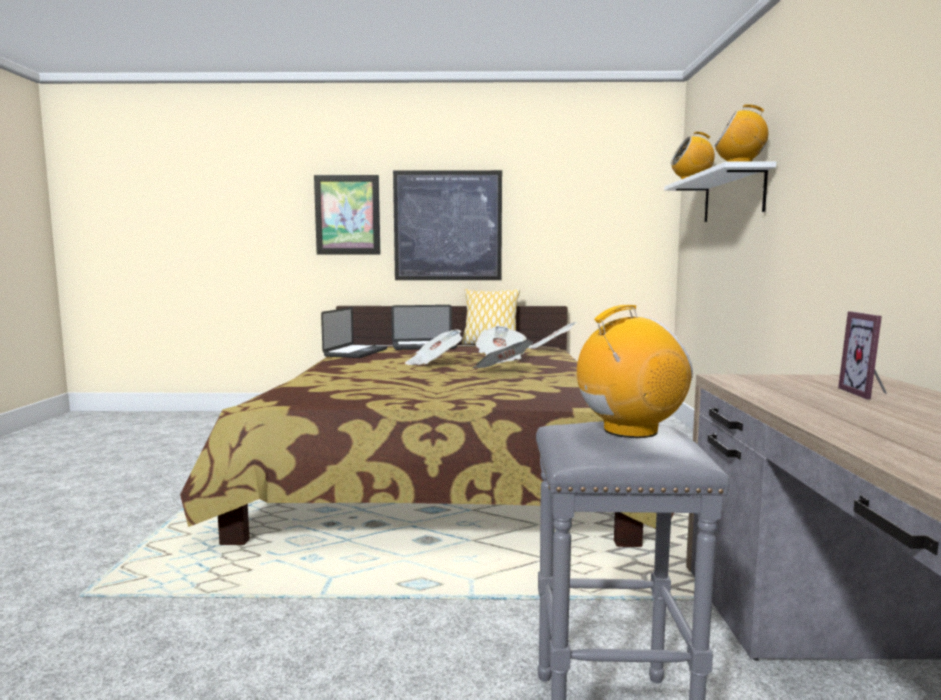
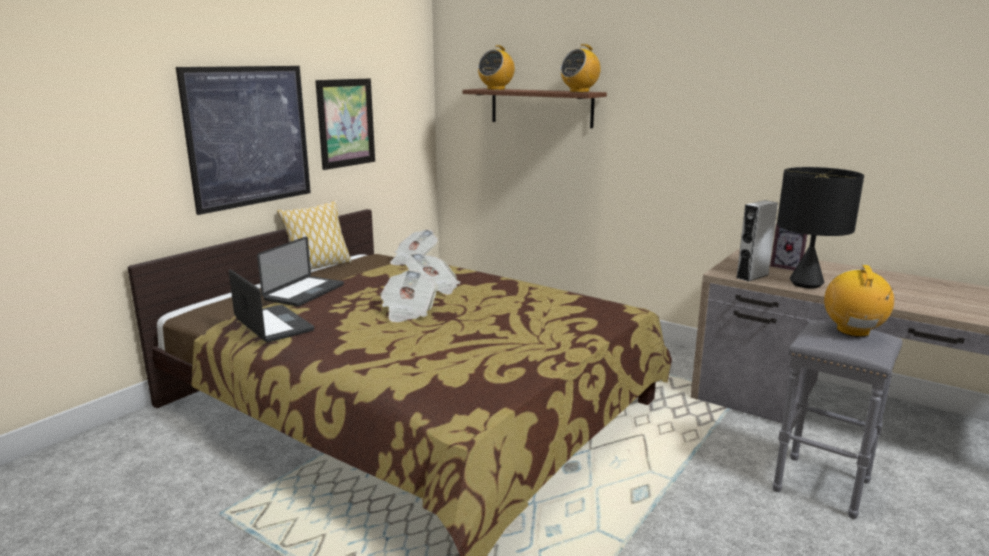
camera: 55 degrees left, 10 degrees up
picture [314,175,380,254] -> picture moved to [315,78,375,170]
newspaper [472,339,533,368] -> none
white shelf [664,161,776,222] -> brown shelf [462,89,607,128]
none -> grey speaker [737,200,778,282]
none -> black table lamp [777,167,864,289]

